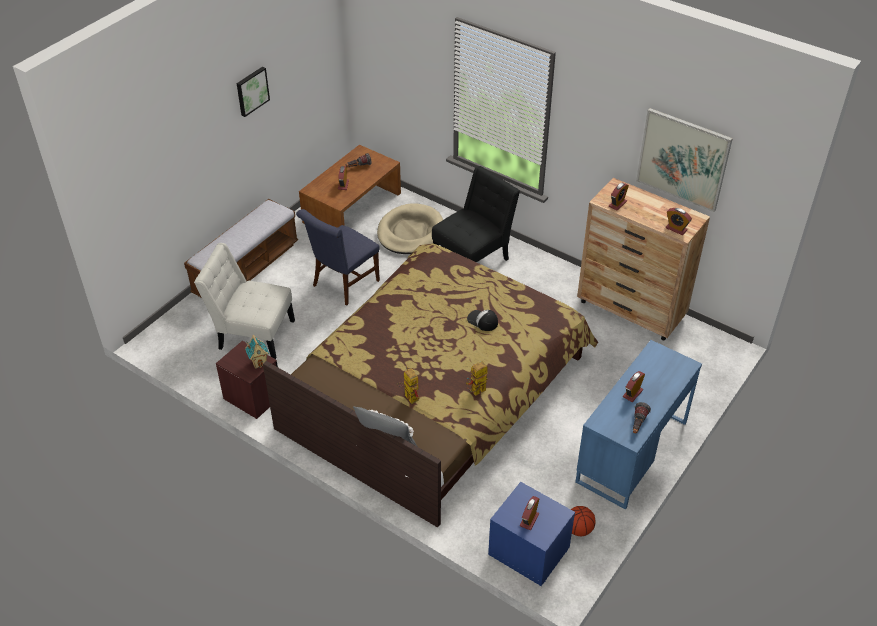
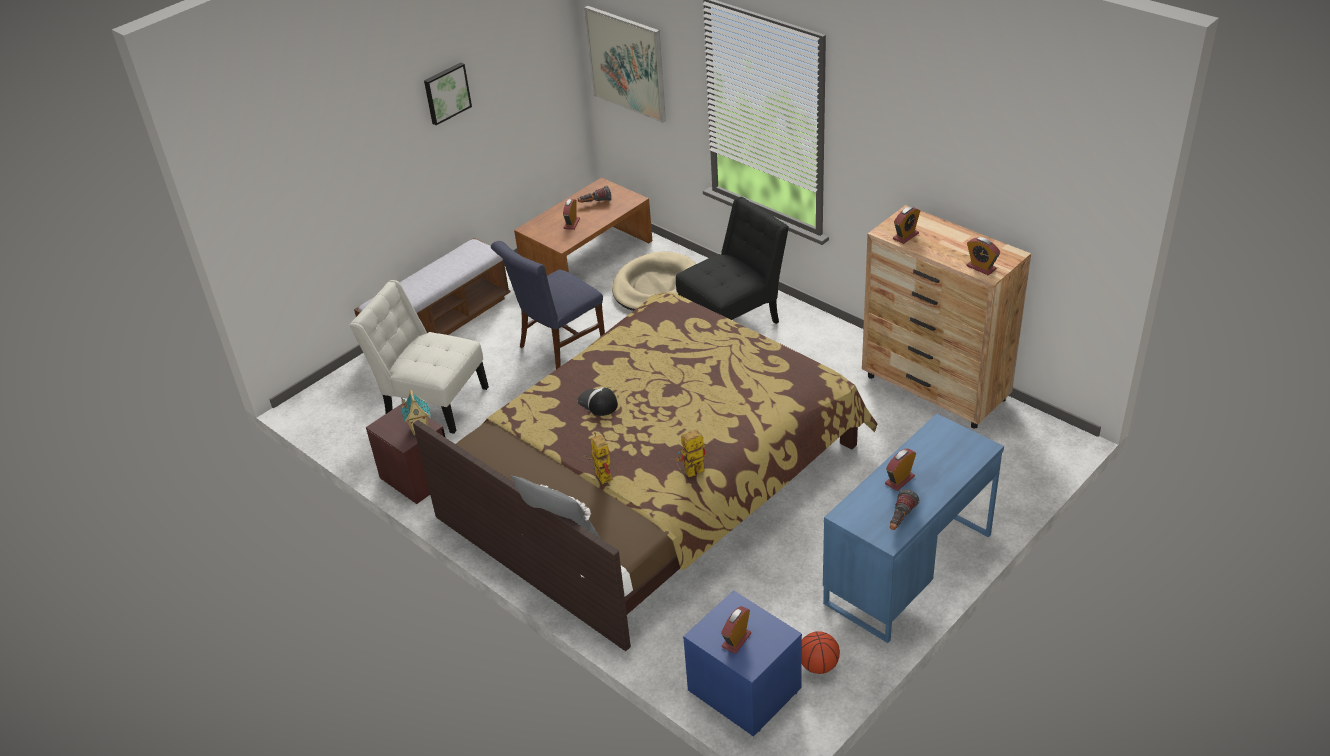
camera: 10 degrees right, 5 degrees down
cap [467,310,498,331] -> cap moved to [578,387,618,416]
picture [636,108,733,212] -> picture moved to [584,6,666,123]

